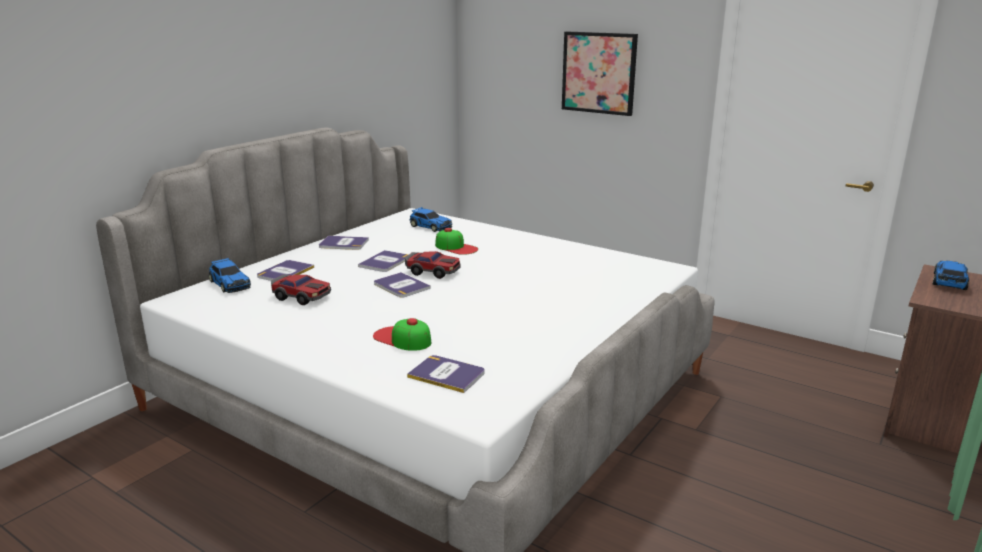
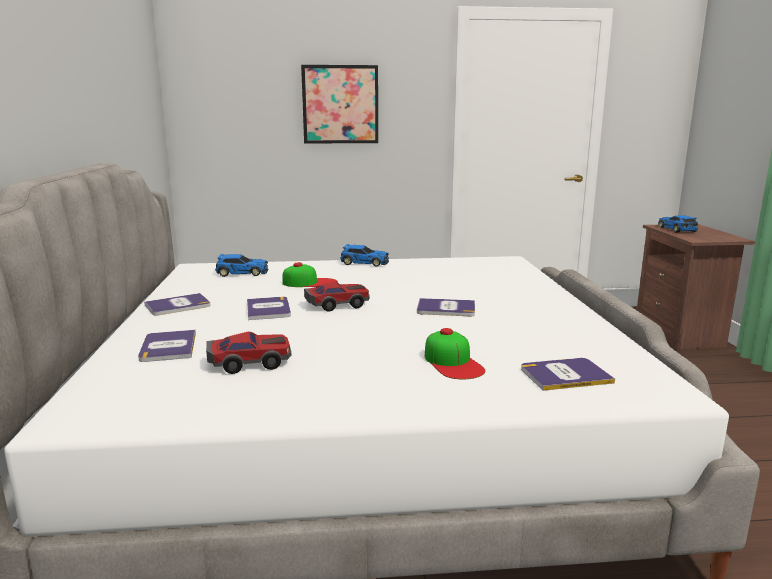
camera: 40 degrees left, 5 degrees down
toy car [209,258,251,293] -> toy car moved to [340,244,389,266]
cap [373,318,431,351] -> cap turned 105 degrees counterclockwise [425,328,485,379]
book [374,272,431,298] -> book moved to [417,298,475,316]

